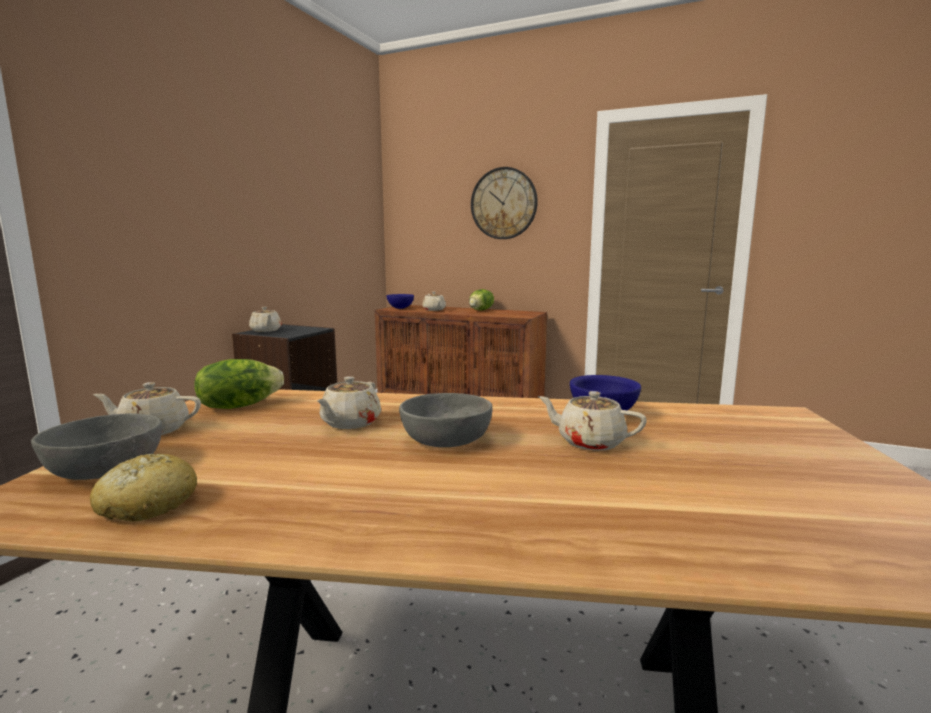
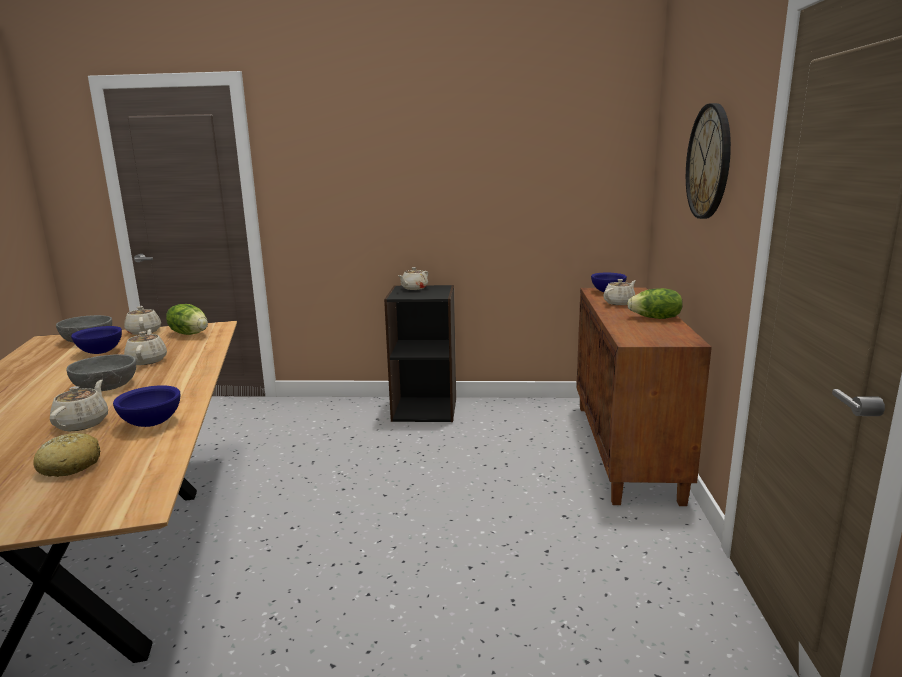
camera: 70 degrees right, 5 degrees up
bread [90,454,197,522] -> bread moved to [33,433,101,477]
beige teapot [317,376,381,429] -> beige teapot turned 75 degrees clockwise [124,329,167,365]
none -> blue bowl [71,326,122,354]

